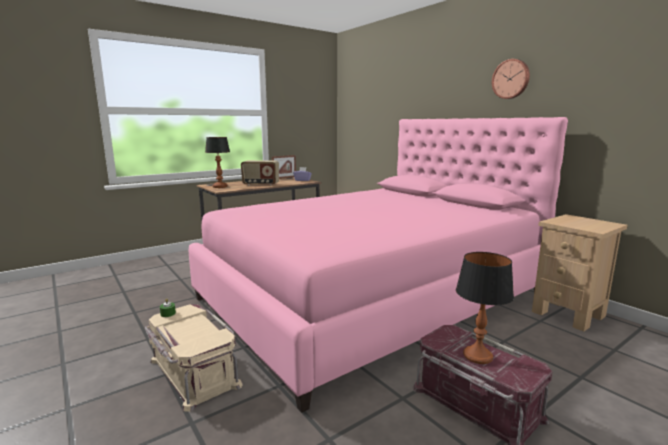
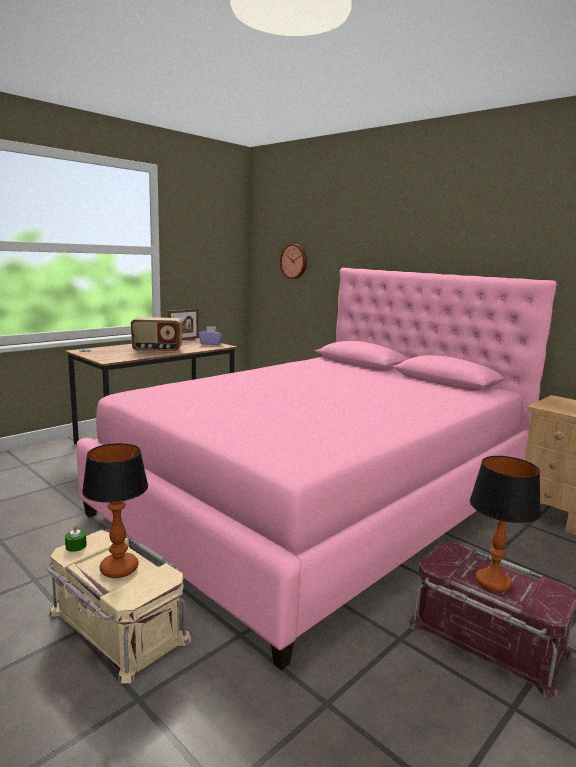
camera: 10 degrees left, 0 degrees up
table lamp [205,137,230,188] -> table lamp moved to [82,443,148,578]
wall clock [492,59,530,99] -> wall clock moved to [280,244,307,279]

